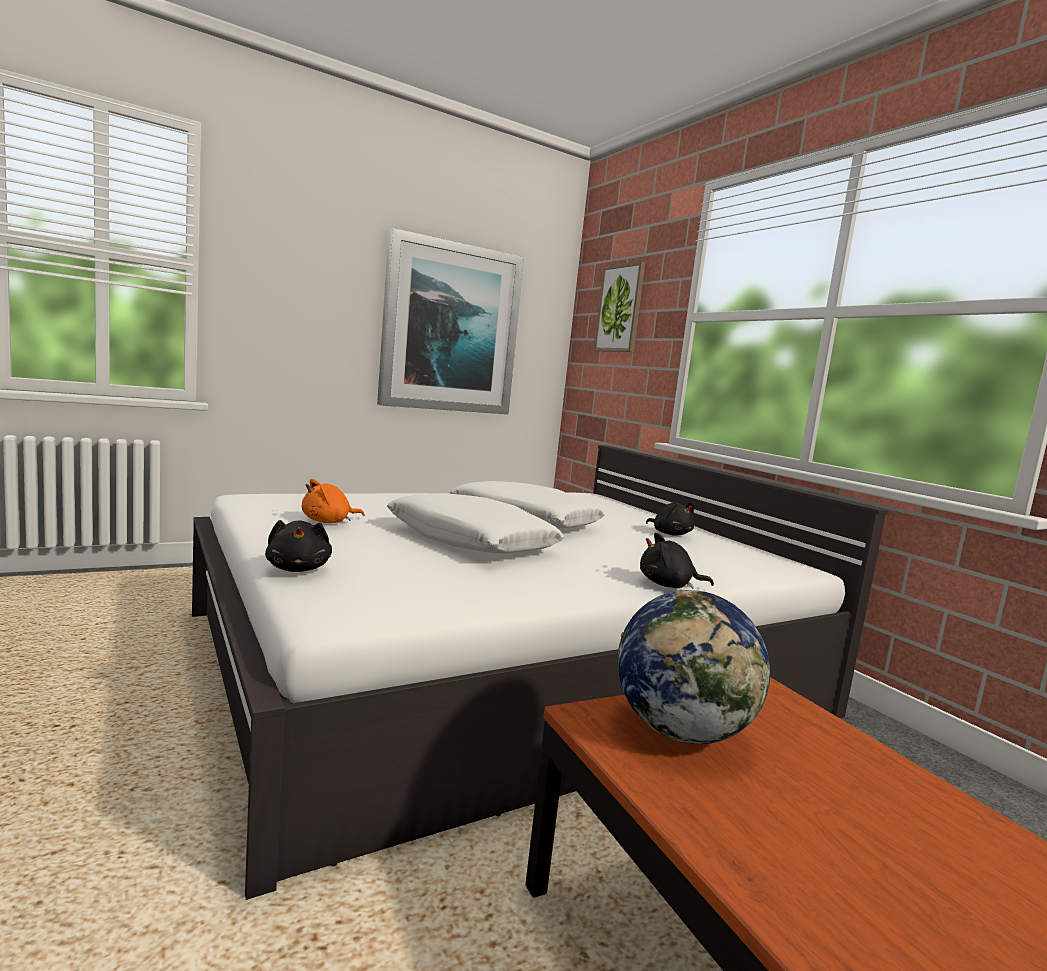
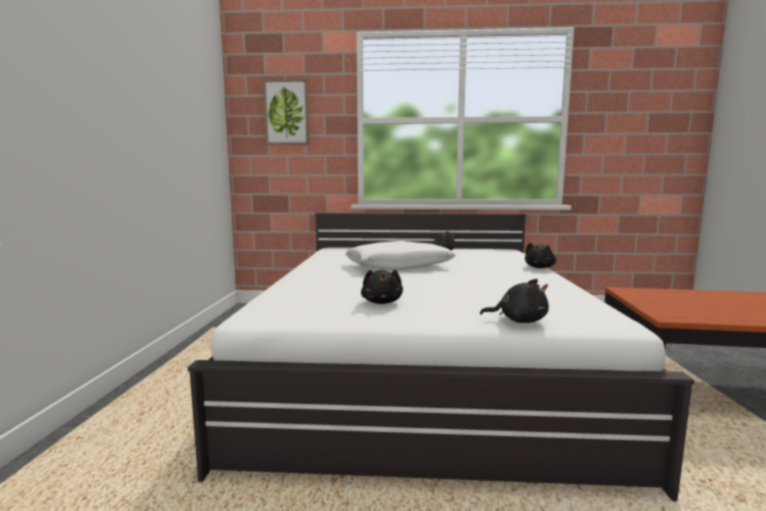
camera: 55 degrees left, 0 degrees up
orange plush toy [302,479,365,523] -> black plush toy [361,269,403,304]
picture [377,228,524,414] -> none
white pillow [387,494,565,554] -> none
globe [617,590,770,744] -> none

